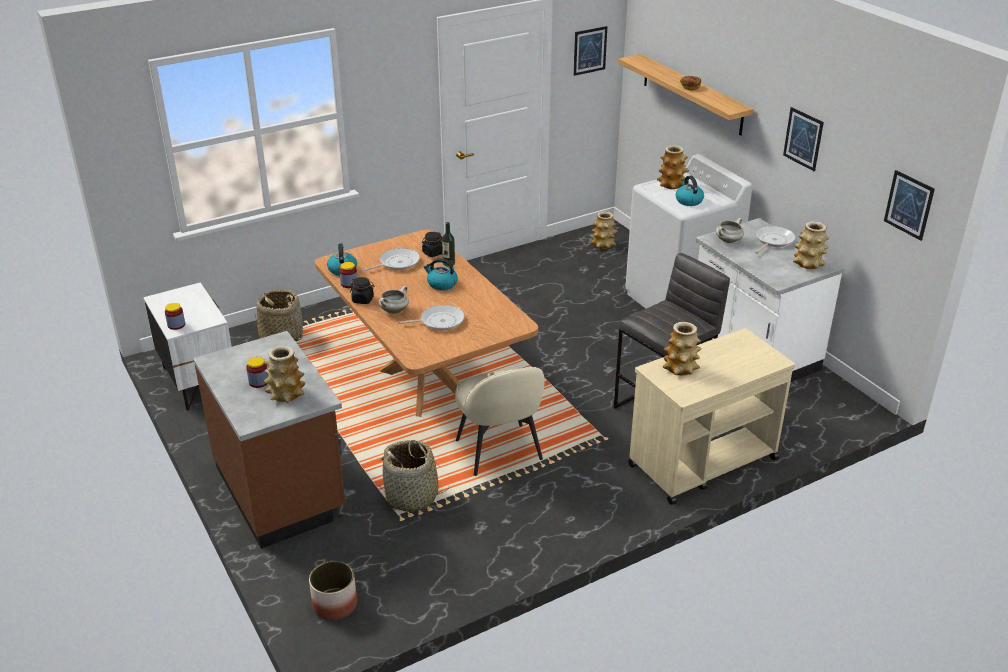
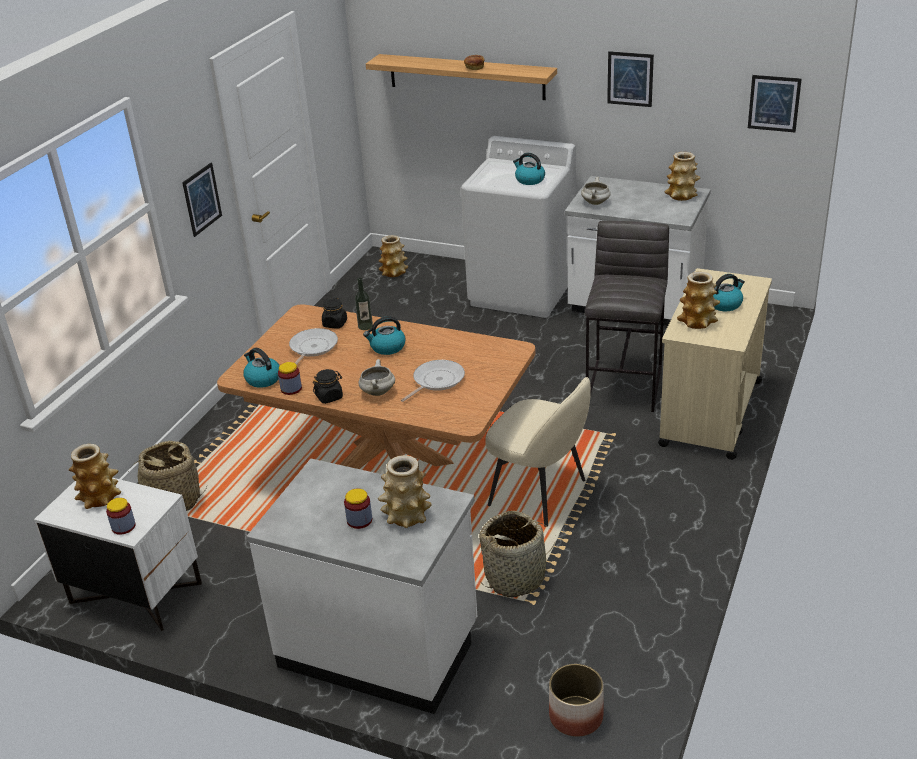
camera: 35 degrees left, 0 degrees up
brown counter [193,331,345,549] -> white counter [247,459,477,714]
picture [573,26,607,76] -> picture moved to [182,163,222,237]
vase [657,145,689,189] -> vase moved to [69,444,121,509]
frying pan [755,226,796,254] -> none
none -> kettle [713,274,745,311]

